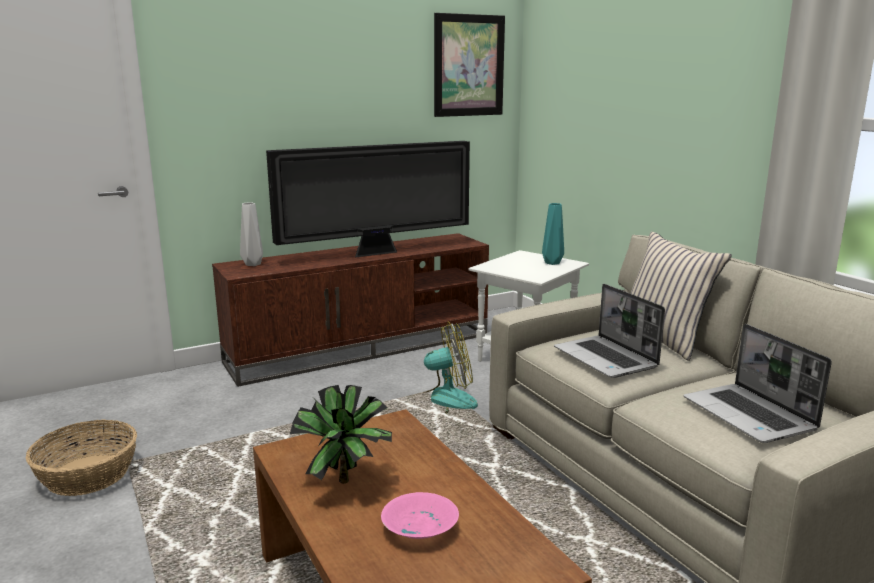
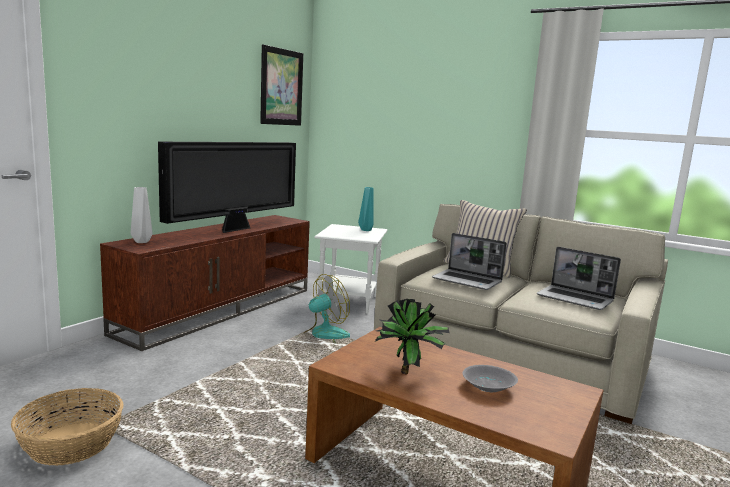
camera: 30 degrees left, 5 degrees down
pink bowl [381,492,459,539] -> grey bowl [463,365,518,392]

